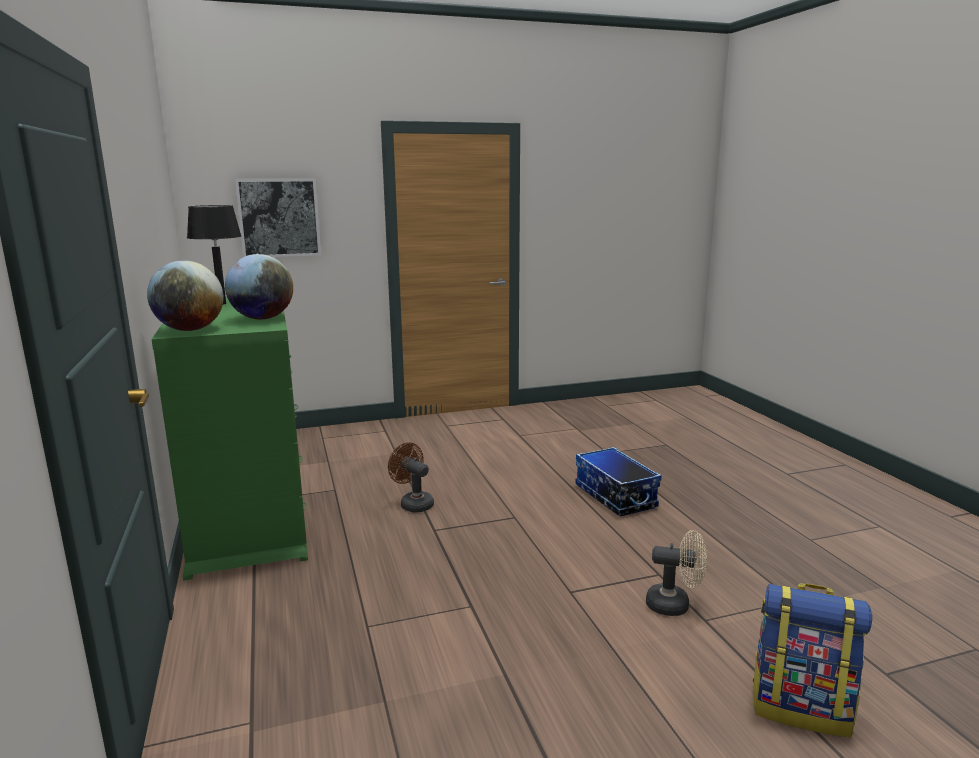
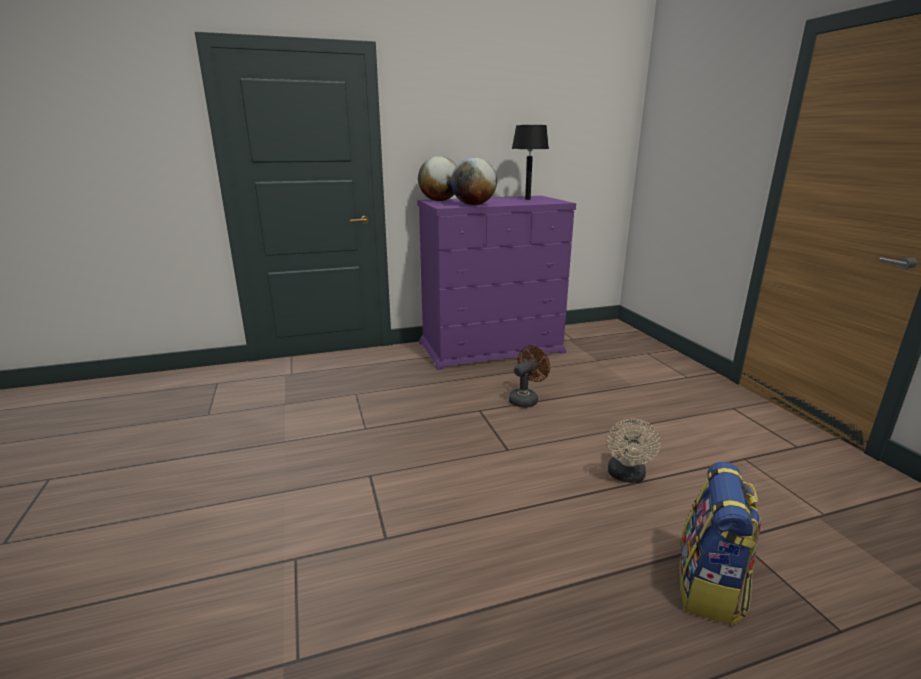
camera: 90 degrees right, 5 degrees up
green dresser [151,297,308,581] -> purple dresser [417,196,576,370]
picture [235,178,321,257] -> none
storage box [575,447,662,516] -> none
beige fan [646,530,707,616] -> beige fan moved to [607,419,661,483]
backpack [752,584,872,737] -> backpack moved to [679,462,761,625]

